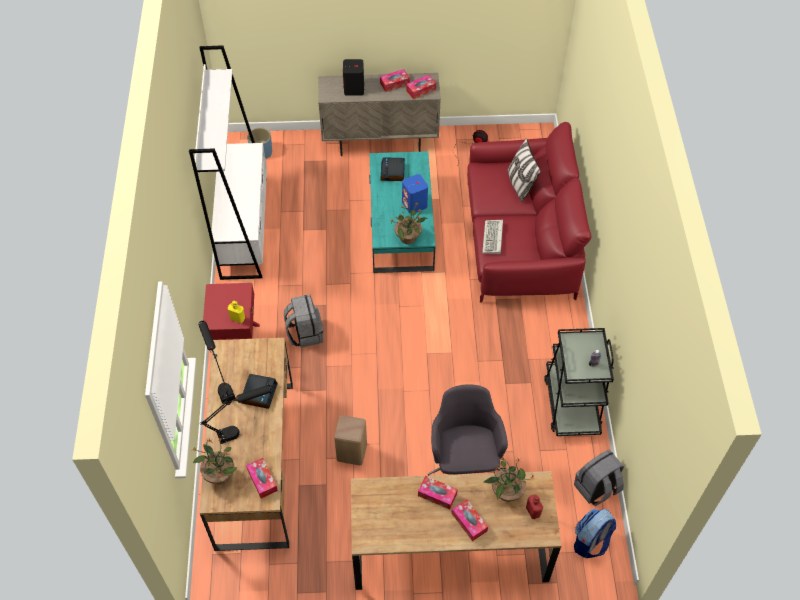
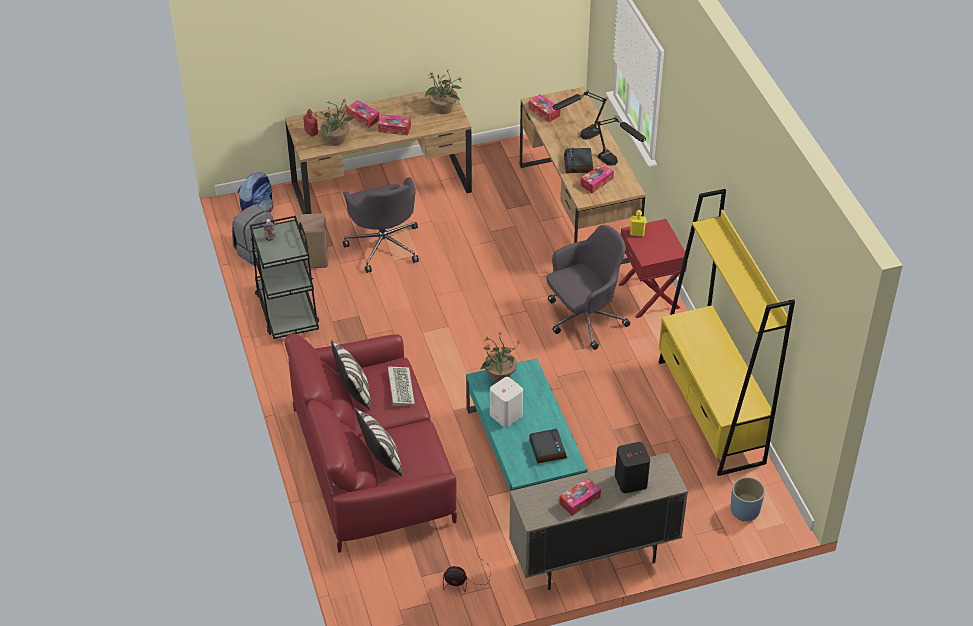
camera: 165 degrees right, 10 degrees down
white bookcase [189,45,267,280] -> yellow bookcase [659,189,795,476]
potted plant [191,438,238,484] -> potted plant moved to [425,70,461,114]
grey backpack [284,294,323,348] -> grey office chair [547,225,631,350]
beige stool [334,415,367,465] -> beige stool moved to [299,213,328,269]
blue speaker [402,174,428,213] -> white speaker [490,377,523,427]
tissue box [406,75,436,99] -> tissue box moved to [580,163,614,193]
none -> pillow [331,340,371,411]

